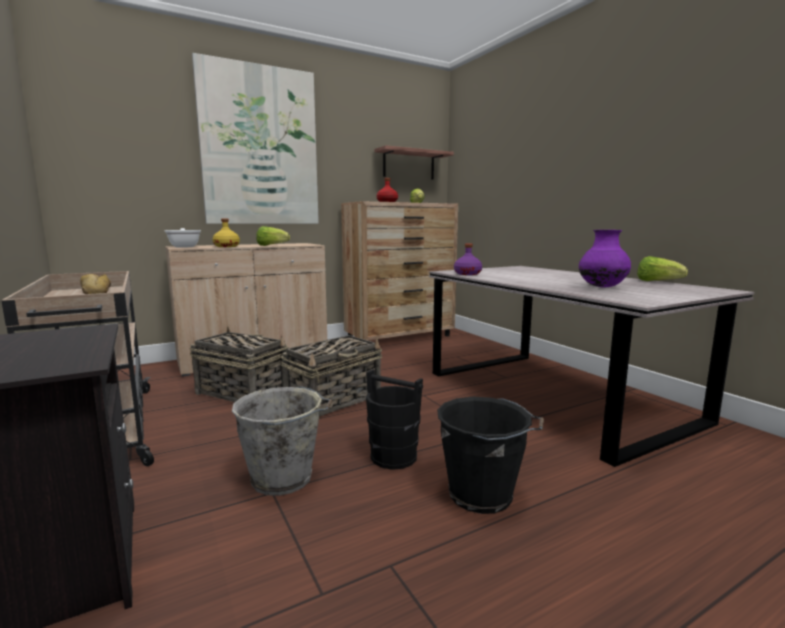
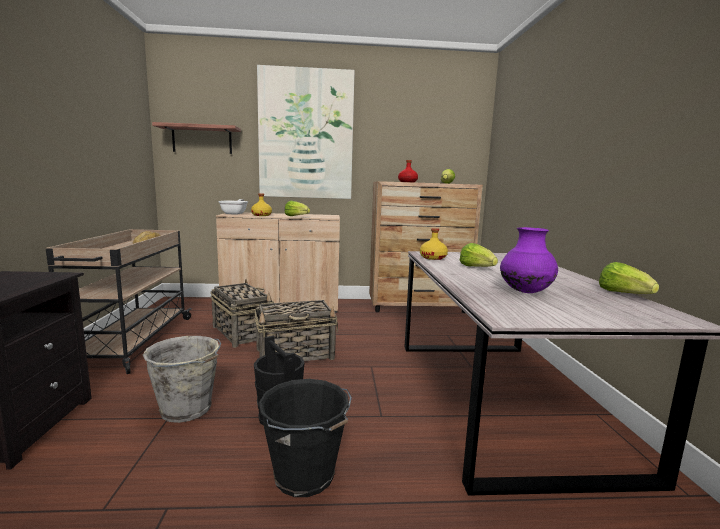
camera: 25 degrees right, 0 degrees up
shelf [375,145,454,179] -> shelf moved to [152,122,241,154]
purple bottle [454,244,482,275] -> yellow bottle [420,228,448,260]
none -> lettuce [460,243,498,267]

